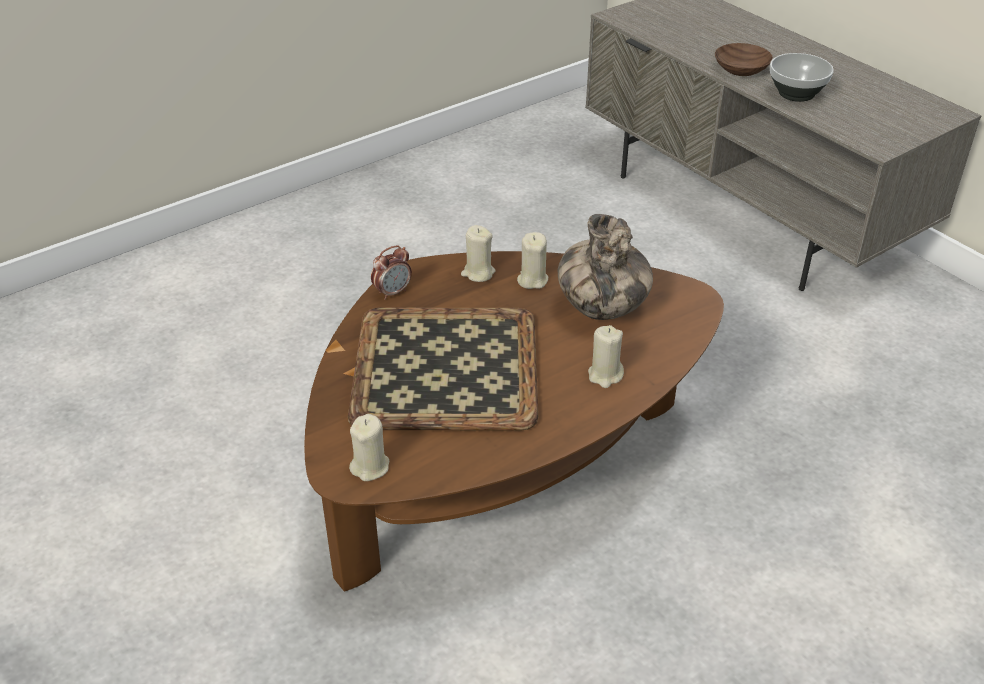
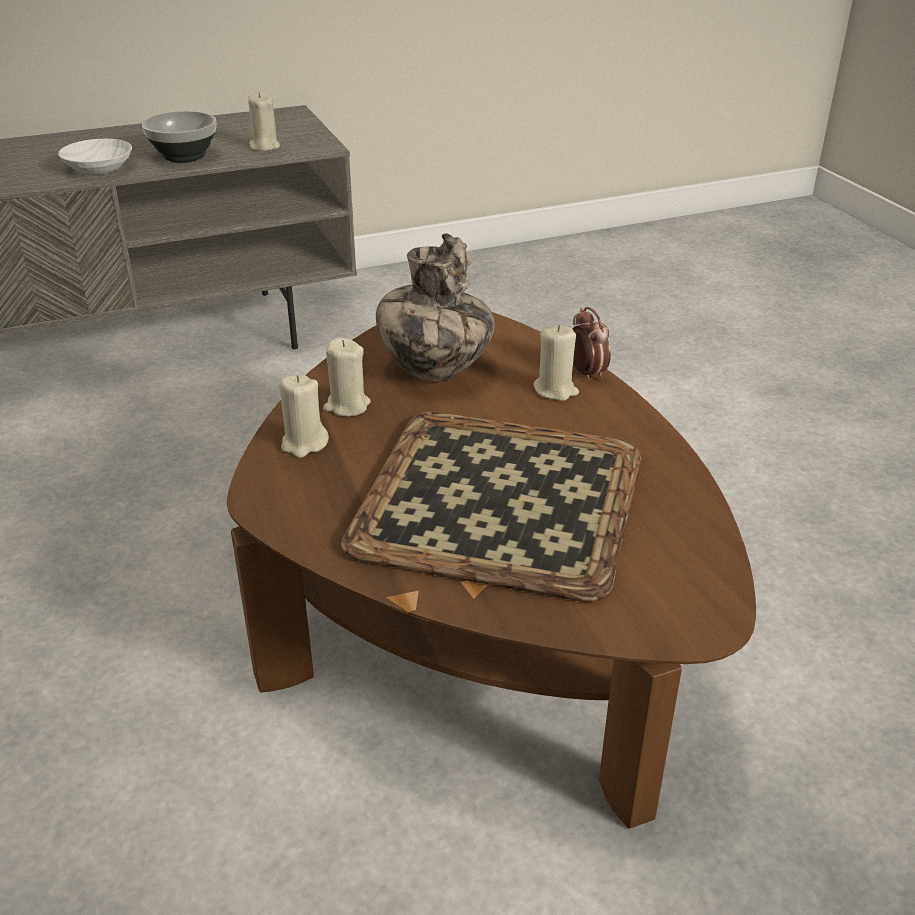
camera: 75 degrees left, 5 degrees down
beige candle [349,414,389,481] -> beige candle moved to [248,92,280,151]
alarm clock [371,245,412,300] -> alarm clock moved to [572,307,611,381]
brown bowl [715,43,773,76] -> white bowl [58,139,132,175]

